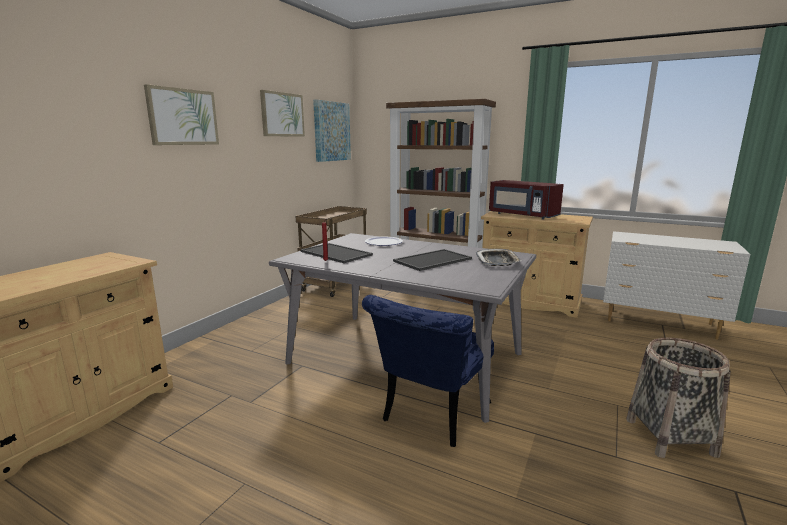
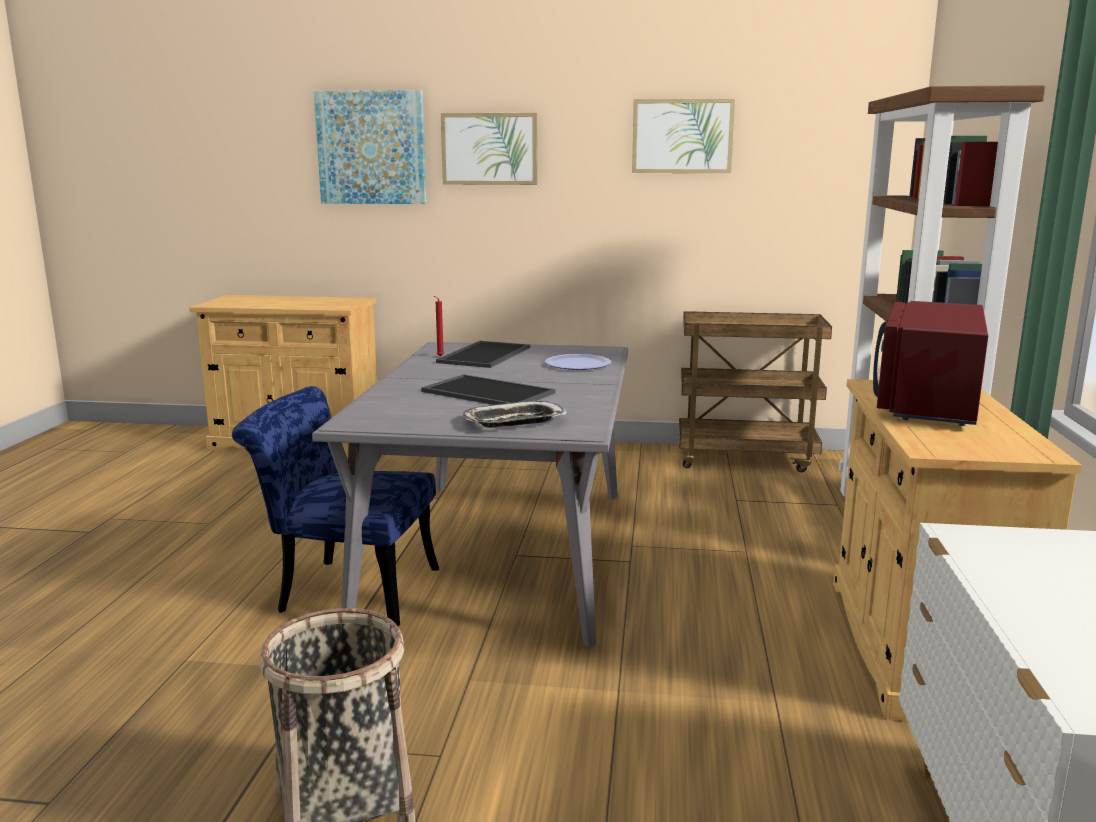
camera: 70 degrees right, 0 degrees up
picture [313,99,351,162] -> picture moved to [314,90,427,204]

